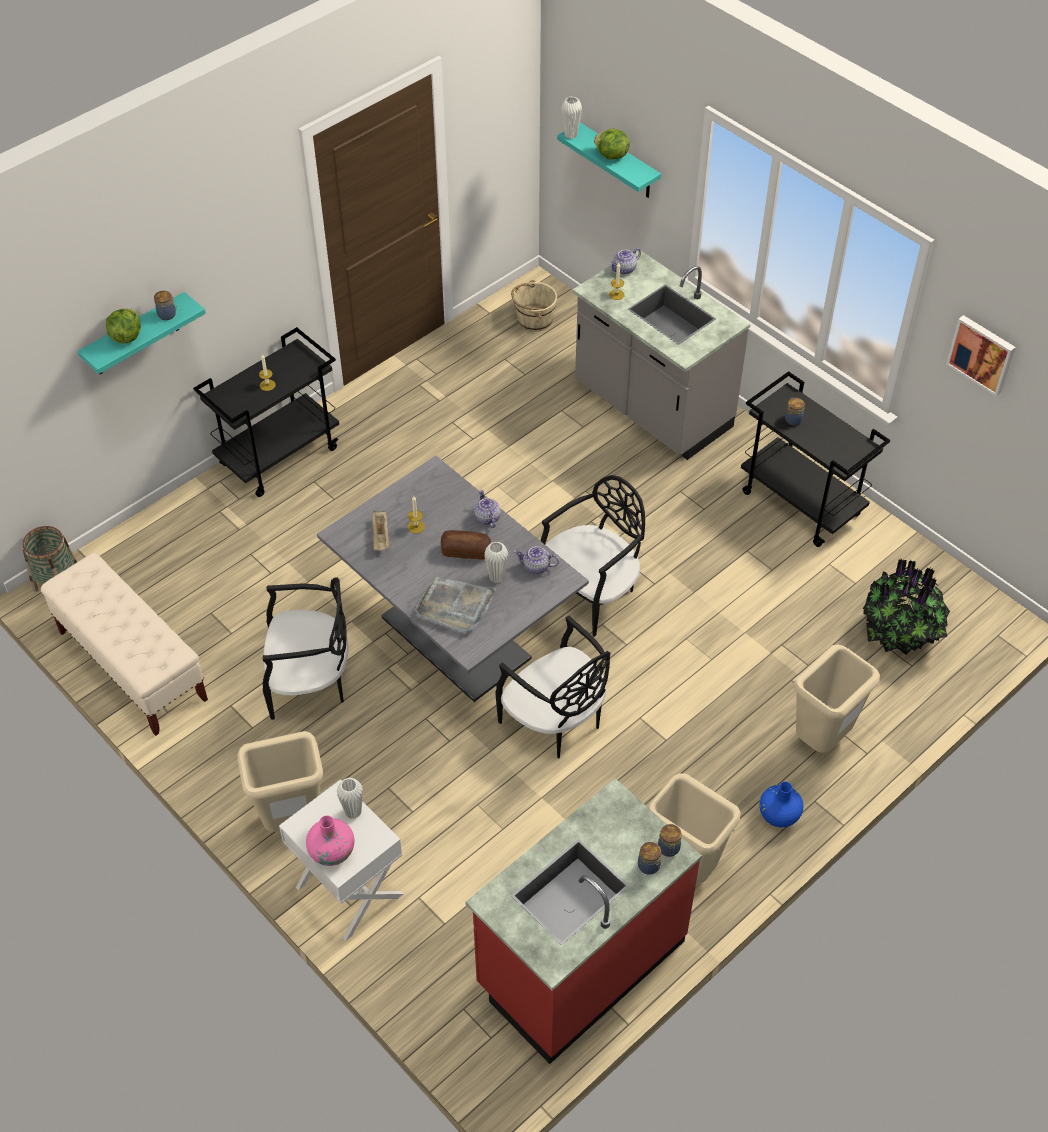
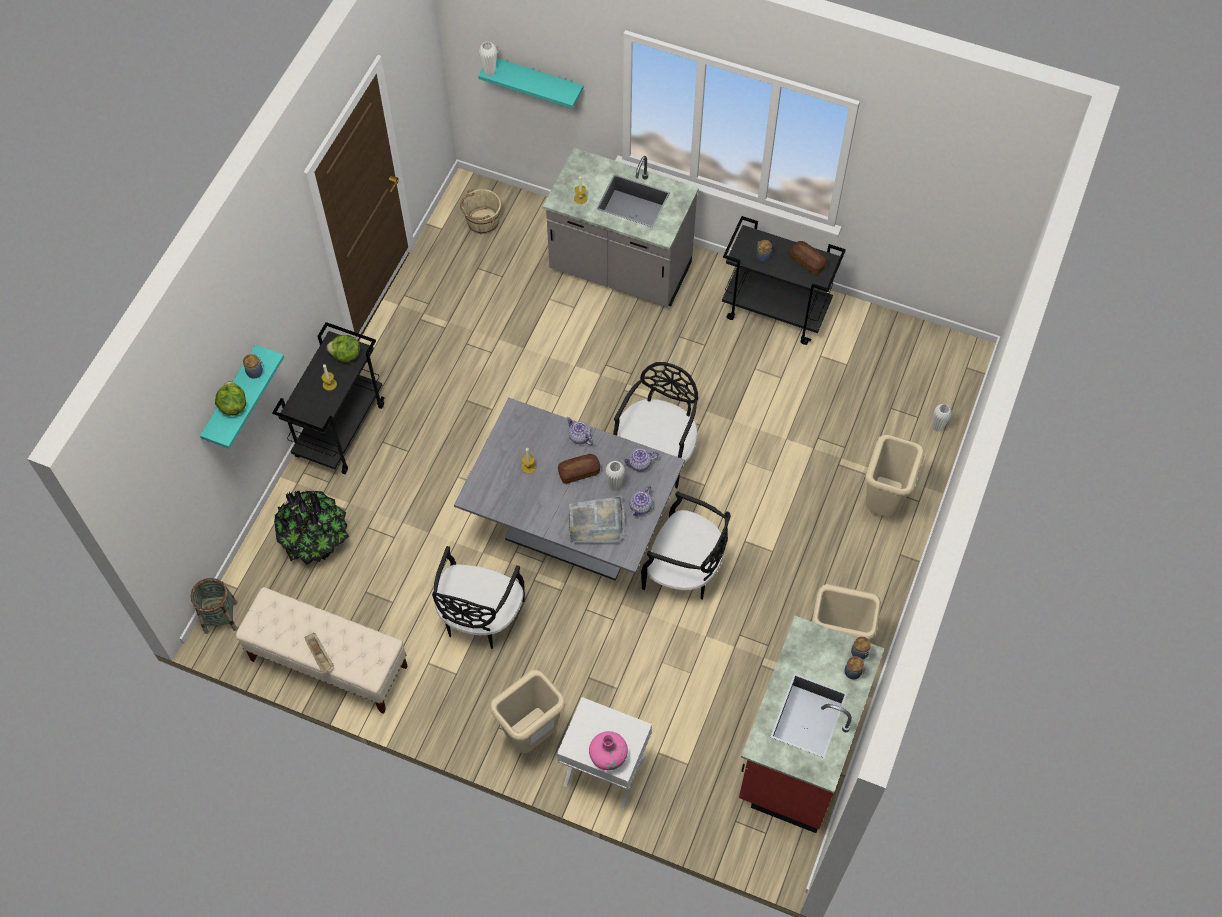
camera: 25 degrees left, 10 degrees up
black chair [263,577,348,720] -> black chair turned 135 degrees clockwise [432,546,525,649]
white vase [337,778,363,819] -> white vase moved to [932,404,952,432]
beige tray [373,511,389,551] -> beige tray moved to [305,633,334,673]
lettuce [594,129,629,160] -> lettuce moved to [327,335,360,363]
teapot [609,248,641,274] -> teapot moved to [629,485,653,516]
blue vase [759,781,803,827] -> none
potted plant [863,559,950,655] -> potted plant moved to [274,491,349,565]
picture [946,315,1016,396] -> none
none -> bread [790,241,827,275]

